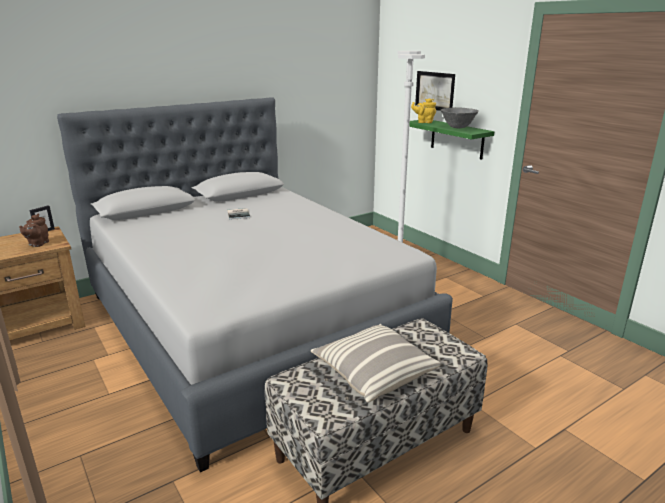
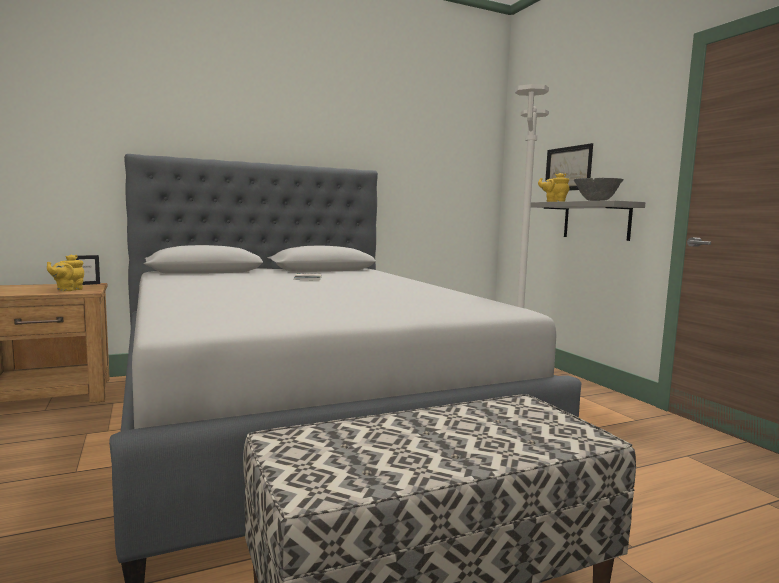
camera: 10 degrees right, 15 degrees down
brown teapot [19,214,49,247] -> yellow teapot [47,255,84,291]
pillow [311,324,441,402] -> none
green shelf [409,120,494,160] -> grey shelf [531,200,646,241]

